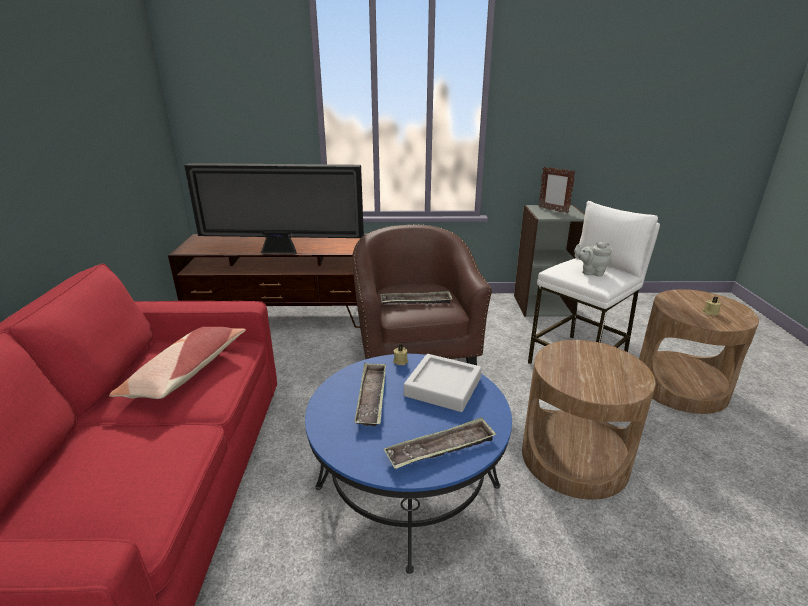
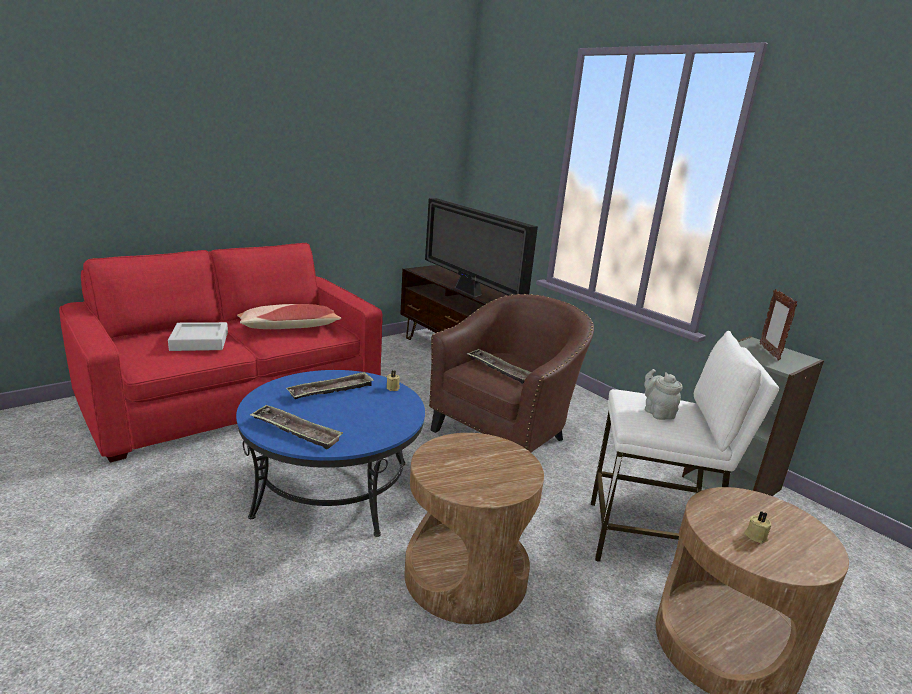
camera: 50 degrees right, 5 degrees down
grey tray [404,354,482,412] -> grey tray moved to [168,322,228,351]

